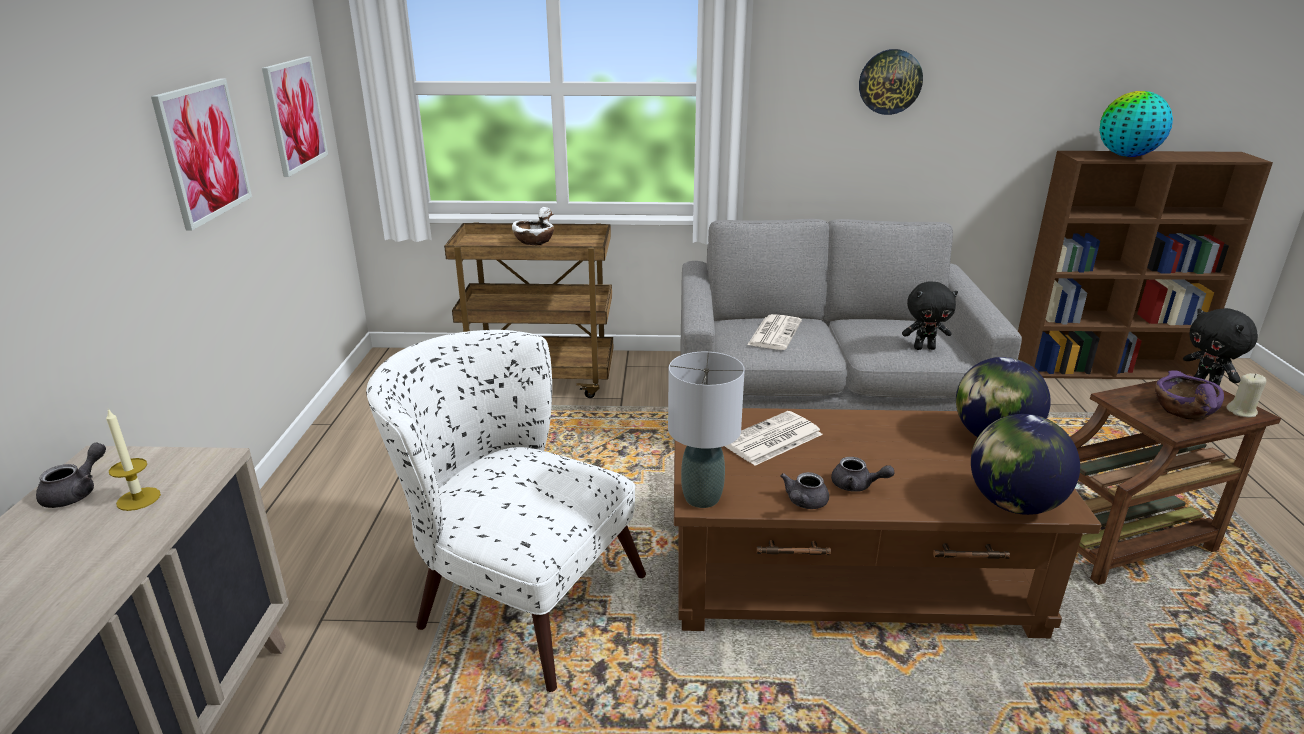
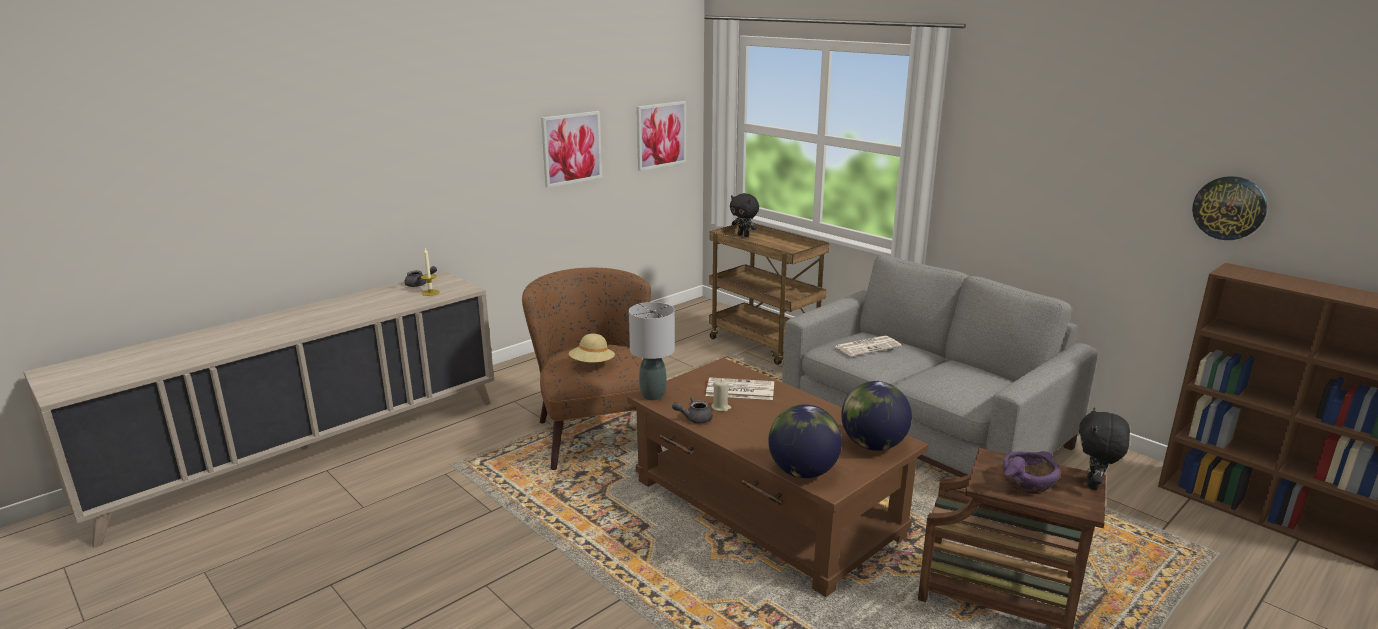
camera: 45 degrees right, 5 degrees down
white armchair [366,330,646,692] -> brown armchair [522,268,662,470]
white bowl [512,207,554,245] -> none
grey teapot [831,457,895,492] -> none
wall clock [859,49,923,115] -> wall clock moved to [1192,176,1267,240]
black plush toy [902,281,958,350] -> black plush toy moved to [730,193,759,237]
globe [1100,91,1173,157] -> none
beige candle [1227,373,1267,417] -> beige candle moved to [711,380,731,412]
none -> beige hat [569,334,615,363]

